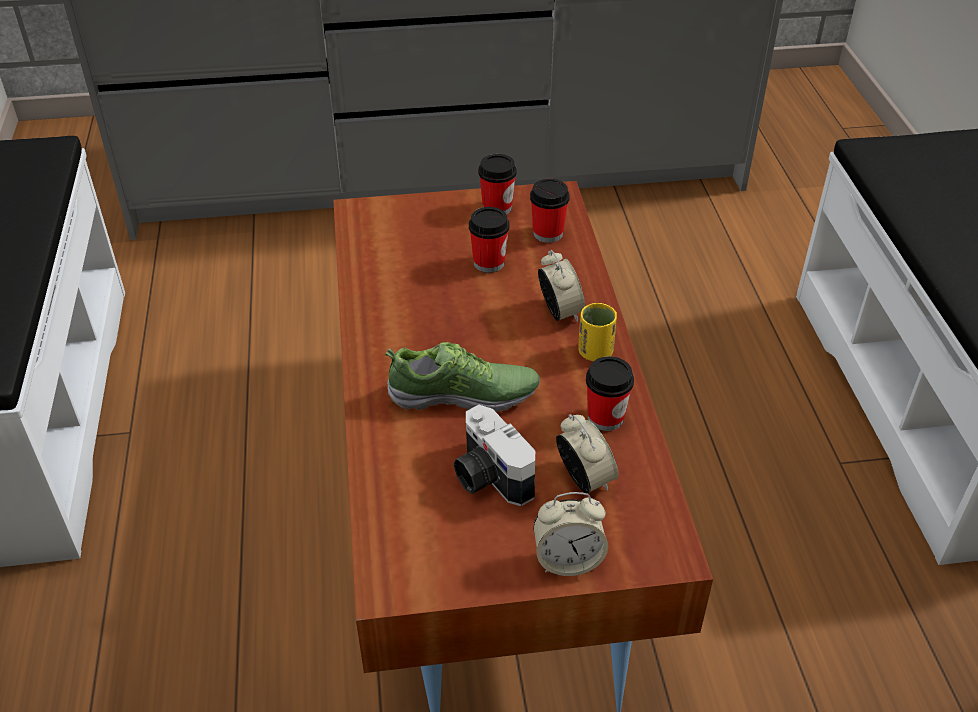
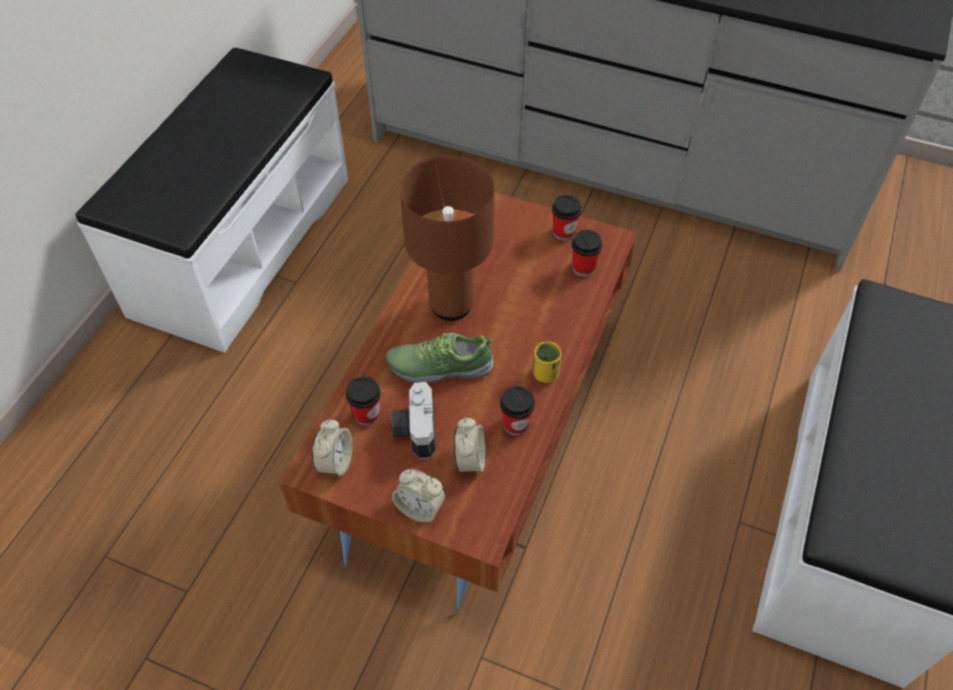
camera: 30 degrees right, 10 degrees up
shoe [385,342,540,412] -> shoe turned 150 degrees clockwise [385,332,494,383]
cup [469,207,510,273] -> cup moved to [346,376,381,426]
alarm clock [538,250,586,322] -> alarm clock moved to [312,419,353,478]
none -> brown table lamp [400,156,495,321]

